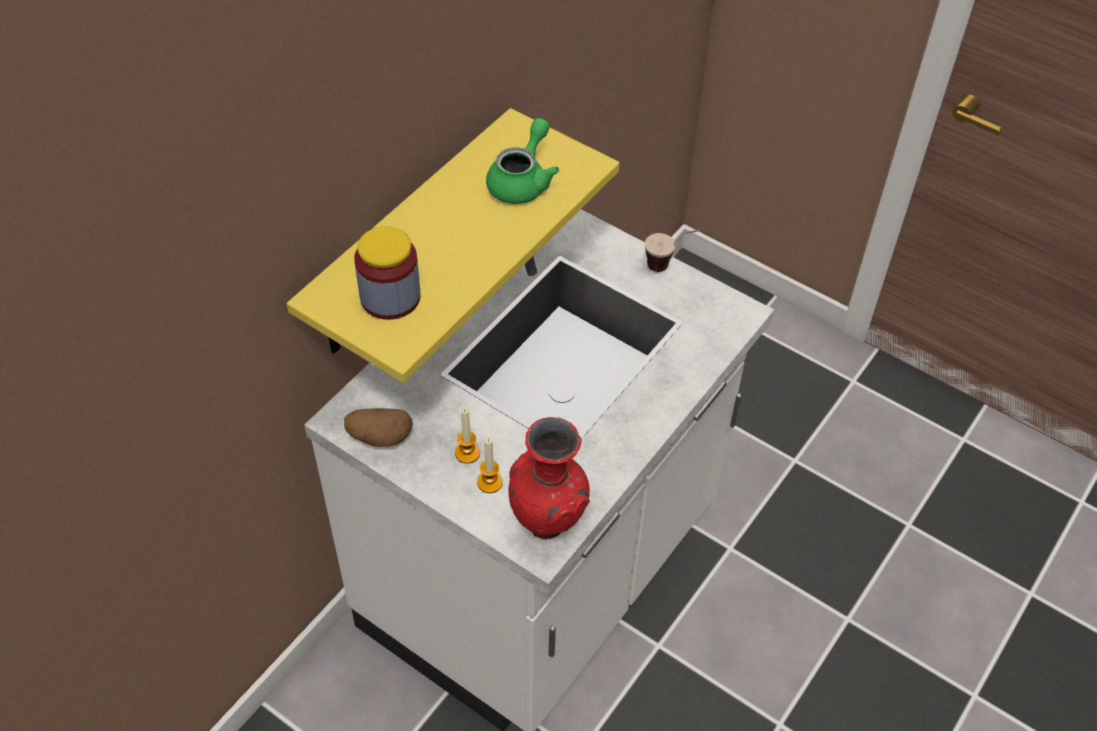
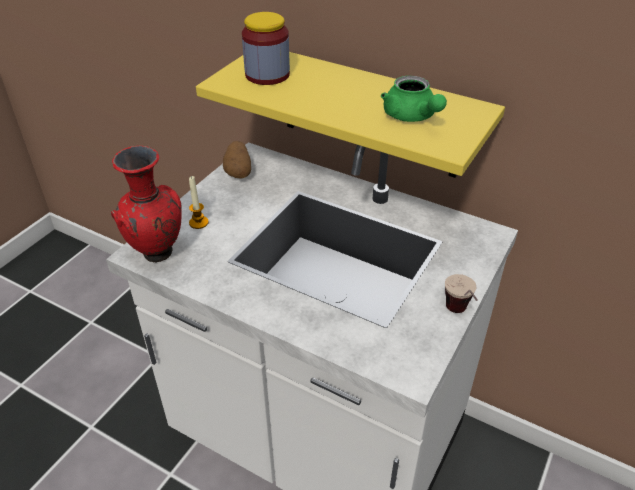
camera: 85 degrees right, 10 degrees down
candle [455,407,480,464] -> none
green teapot [486,118,559,204] -> green teapot turned 45 degrees clockwise [381,76,447,122]

